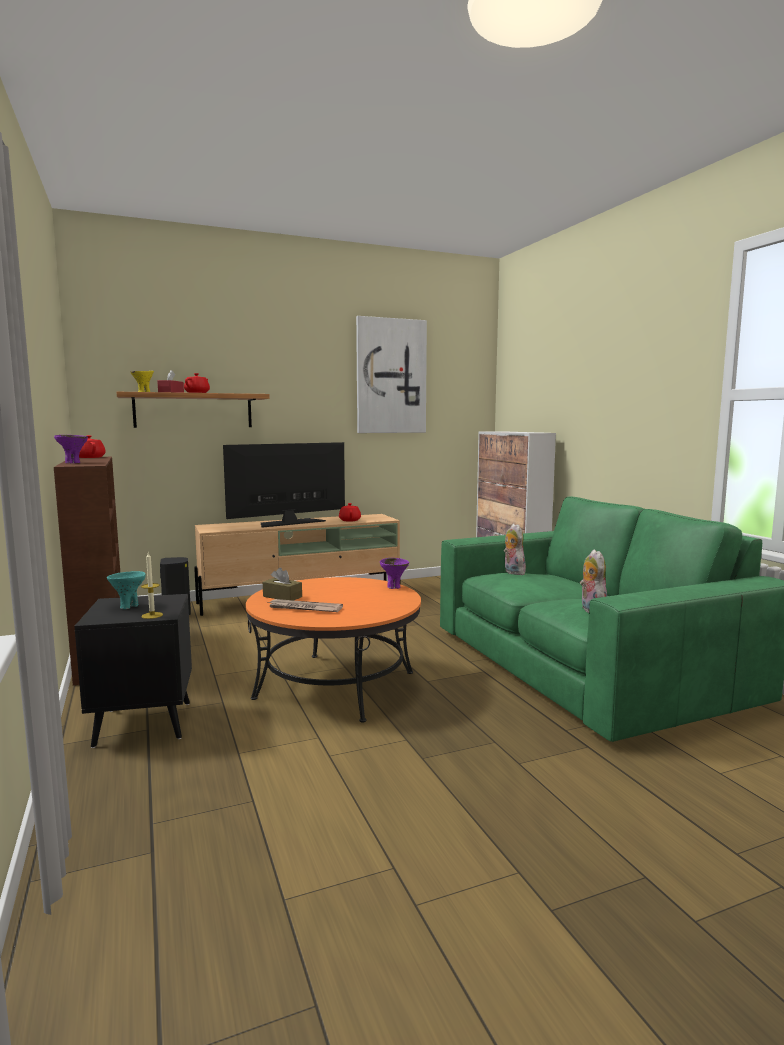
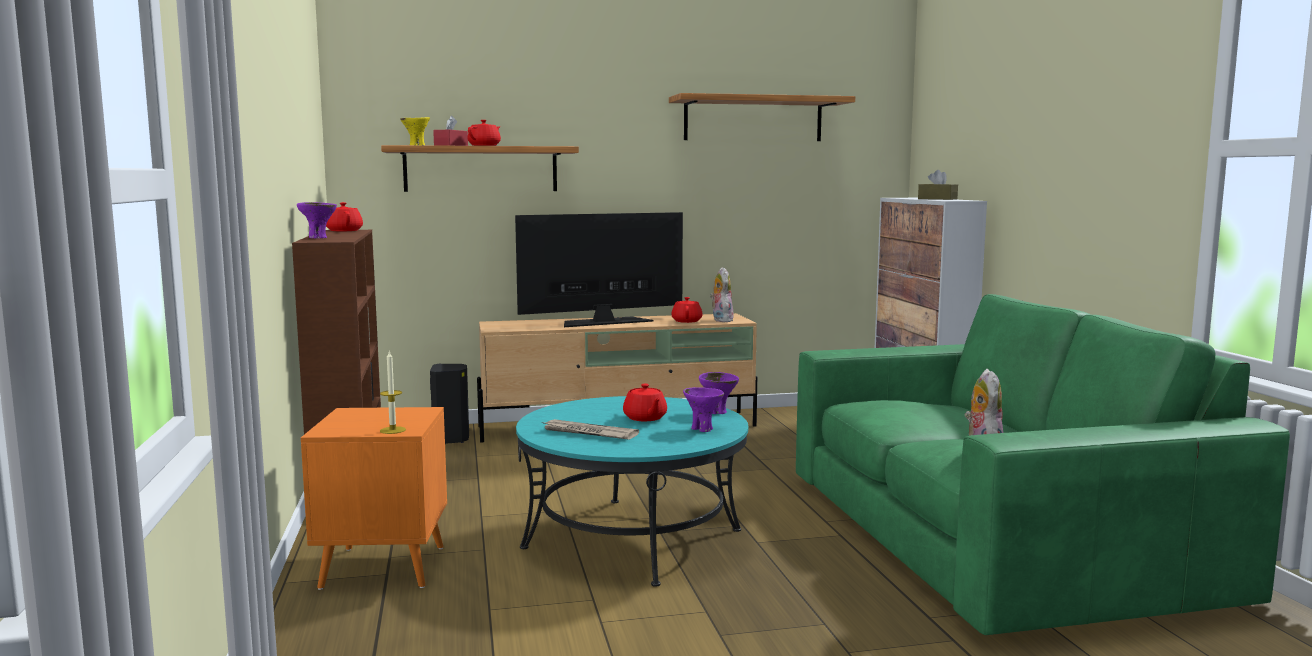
camera: 10 degrees right, 0 degrees up
black side table [74,594,192,748] -> orange side table [301,407,447,590]
turquoise bowl [107,571,146,609] -> none
orange coffee table [246,577,421,723] -> turquoise coffee table [516,396,748,587]
brown tissue box [263,568,302,601] -> brown tissue box moved to [918,170,958,200]
picture [356,316,427,433] -> shelf [669,93,855,141]
plush toy [504,524,526,575] -> plush toy moved to [710,268,734,322]
none -> red teapot [623,384,667,421]
none -> purple bowl [683,387,724,432]

